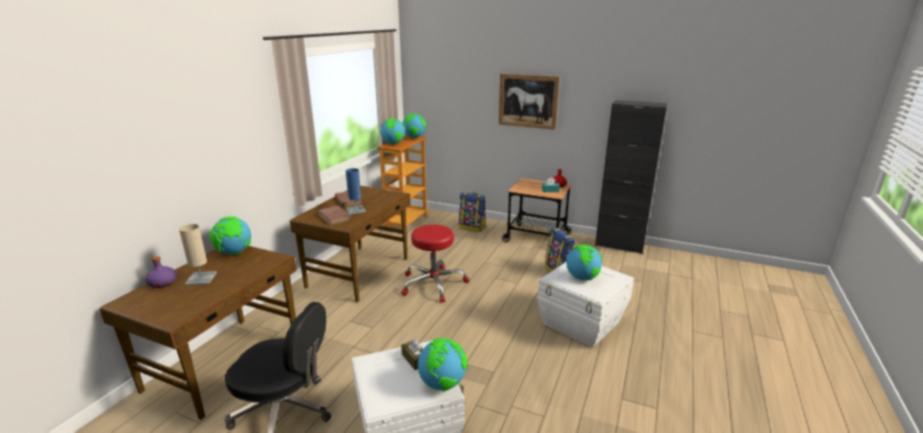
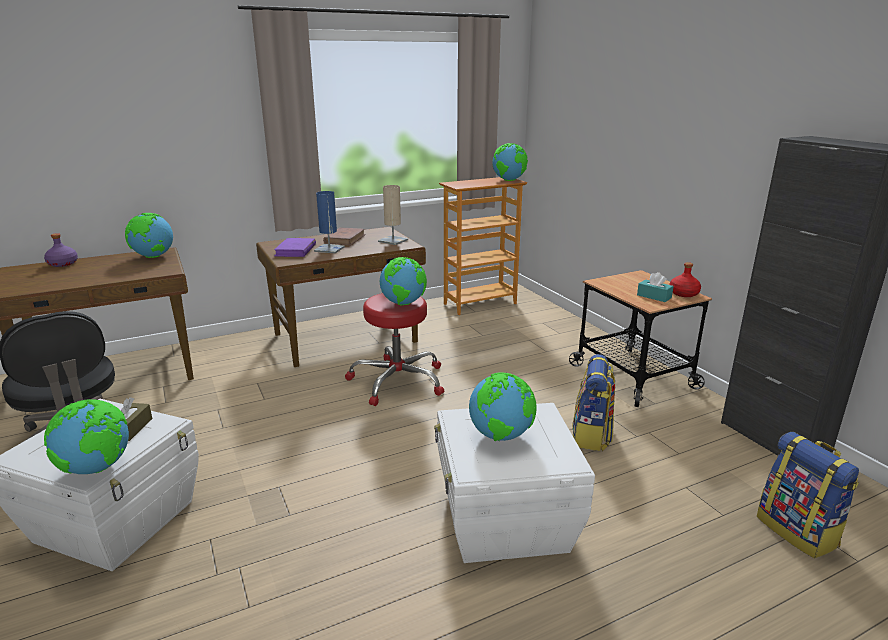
camera: 40 degrees right, 0 degrees up
beige table lamp [179,224,217,286] -> beige table lamp moved to [378,185,408,245]
brown book [317,205,352,225] -> purple book [274,238,316,257]
globe [380,119,405,145] -> globe moved to [380,257,427,306]
backpack [459,192,486,232] -> backpack moved to [757,432,859,559]
picture [499,74,560,130] -> none

